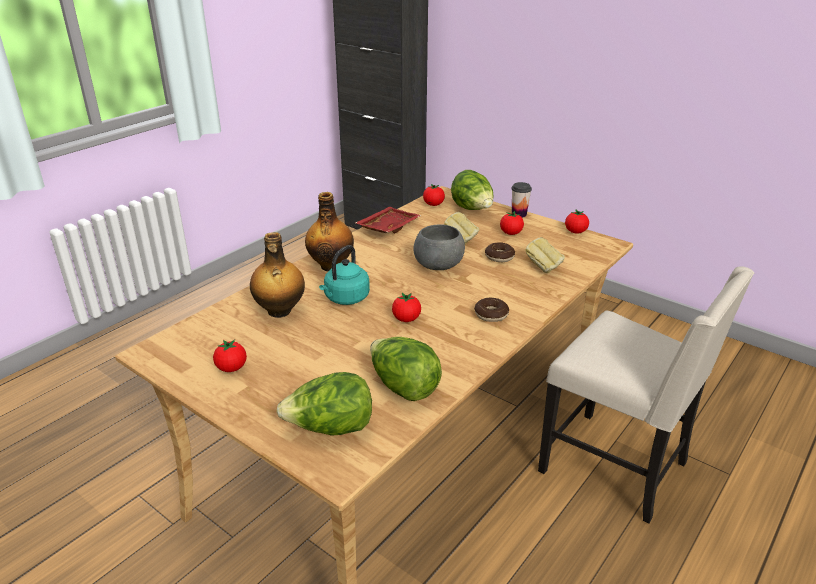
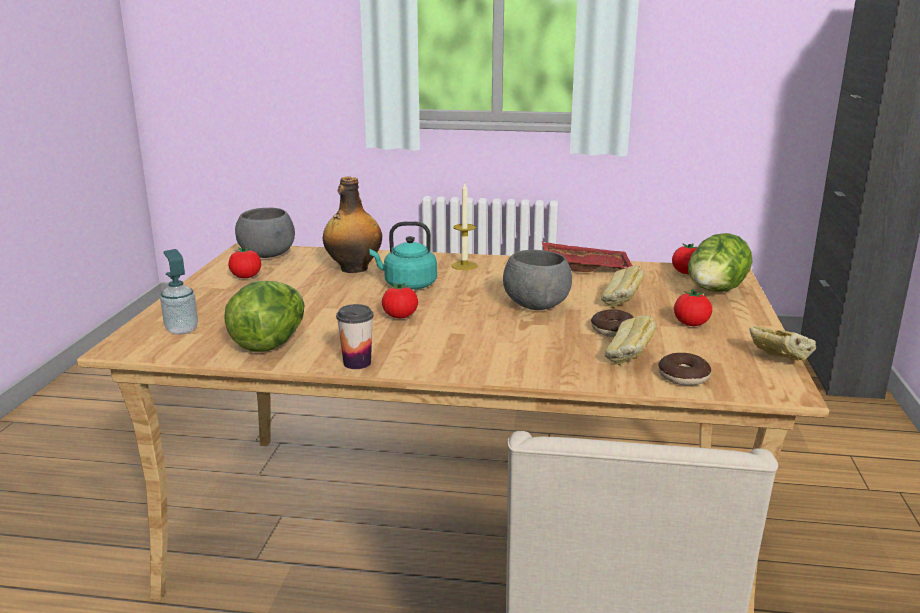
camera: 60 degrees right, 10 degrees down
lettuce [276,372,372,436] -> soap dispenser [160,249,198,335]
bottle [305,192,354,272] -> candle [452,183,478,270]
donut [474,298,509,322] -> donut moved to [659,353,711,385]
cup [511,182,532,218] -> cup moved to [336,304,374,369]
tomato [565,210,589,234] -> bread [749,326,816,361]
none -> grey bowl [235,208,295,258]

